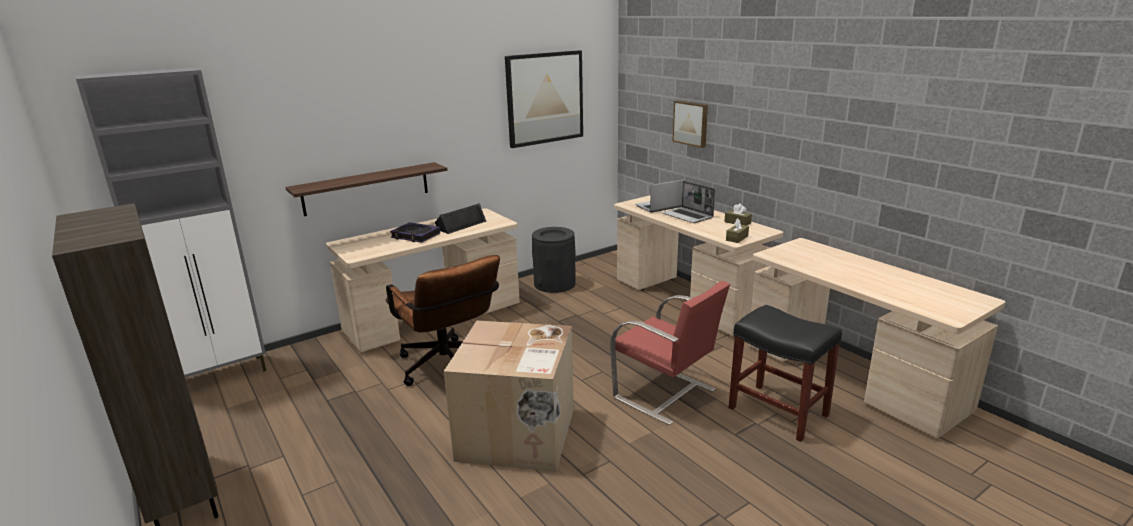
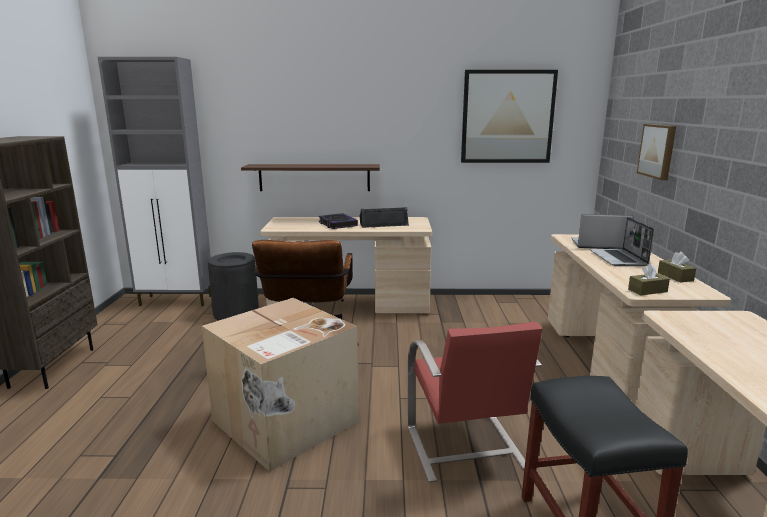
camera: 35 degrees right, 5 degrees down
black trash can [532,227,576,293] -> black trash can moved to [208,252,259,320]

